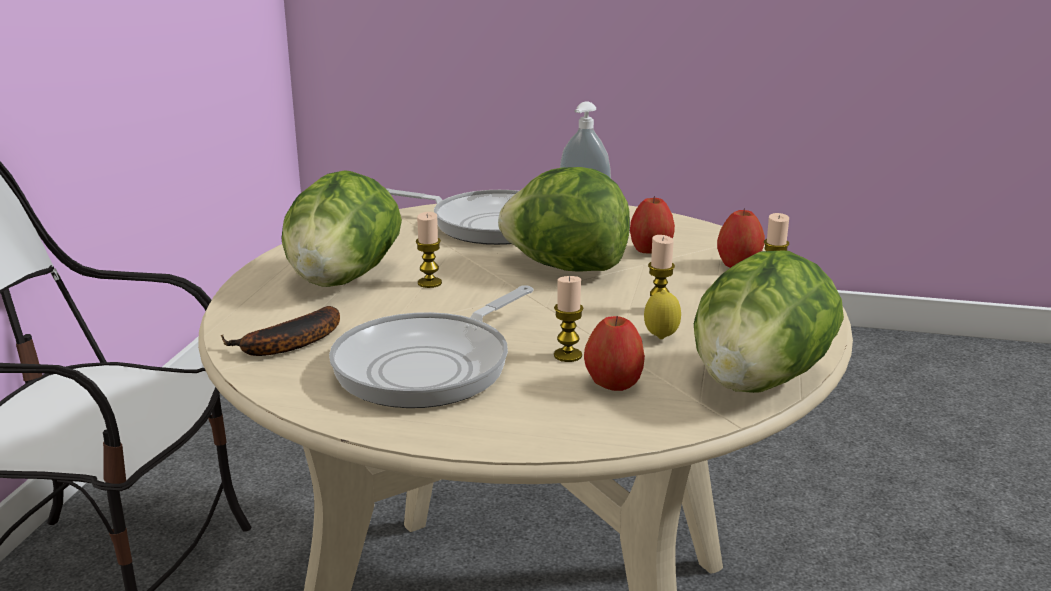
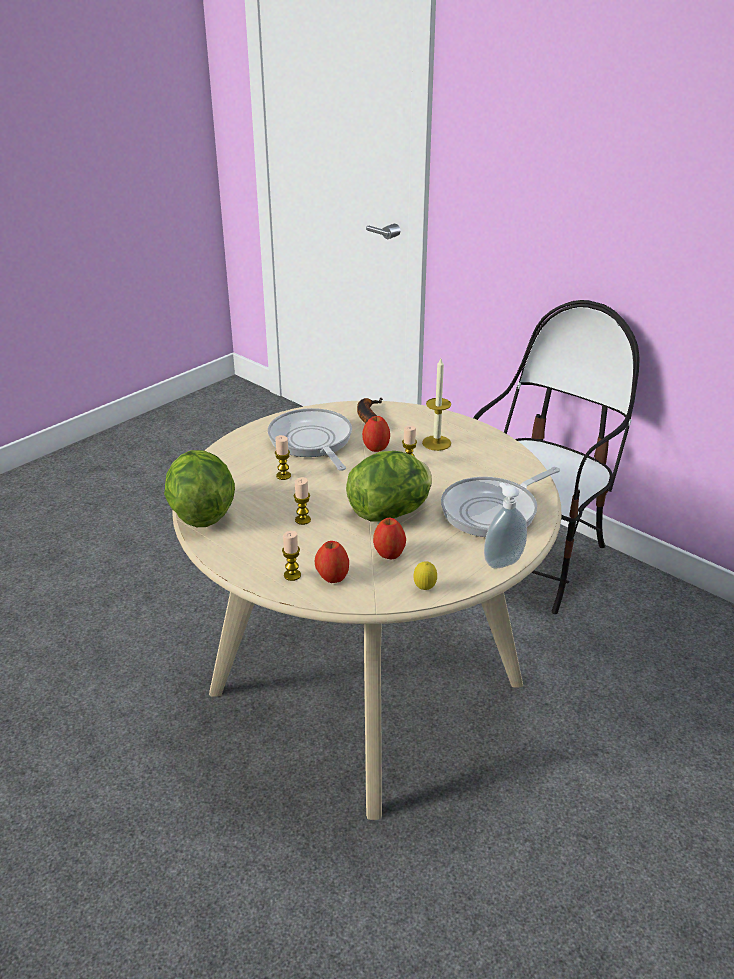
camera: 120 degrees right, 10 degrees up
lettuce [281,170,402,287] -> candle [422,358,451,451]
apple [584,316,645,391] -> apple moved to [362,416,390,452]
lemon [644,290,681,339] -> lemon moved to [413,561,437,590]

